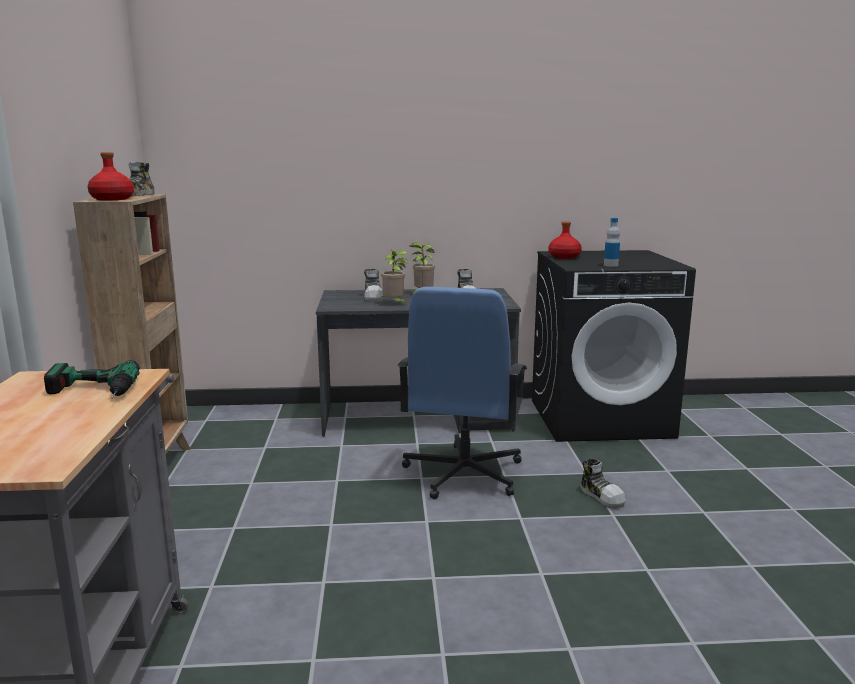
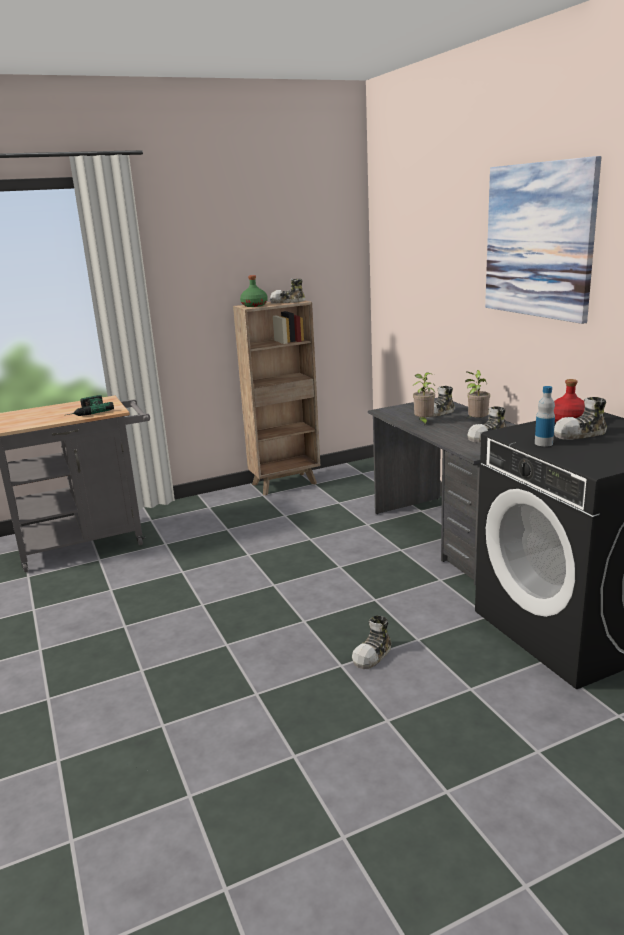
camera: 70 degrees right, 5 degrees up
red bottle [87,152,134,200] -> green bottle [240,275,268,307]
blue office chair [398,287,527,499] -> none
none -> picture [485,156,601,324]
none -> shoe [554,397,607,440]

